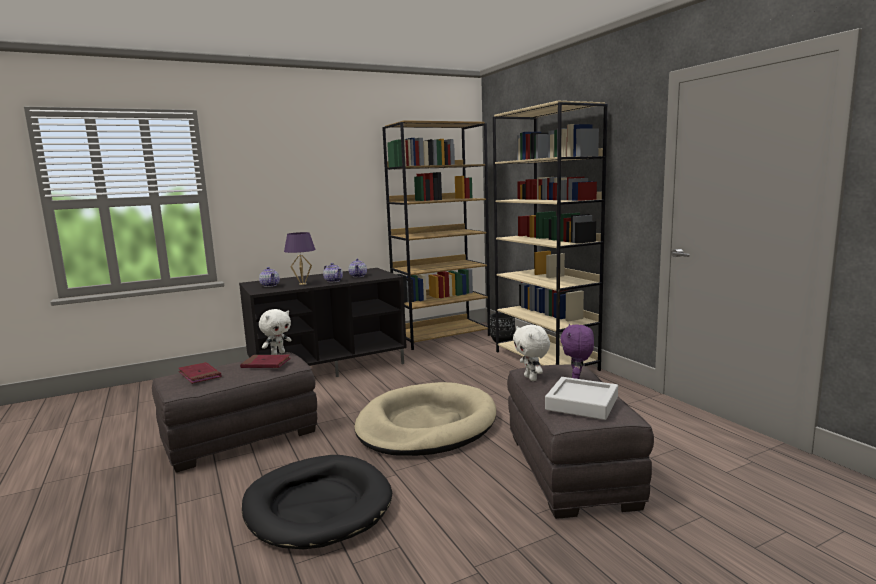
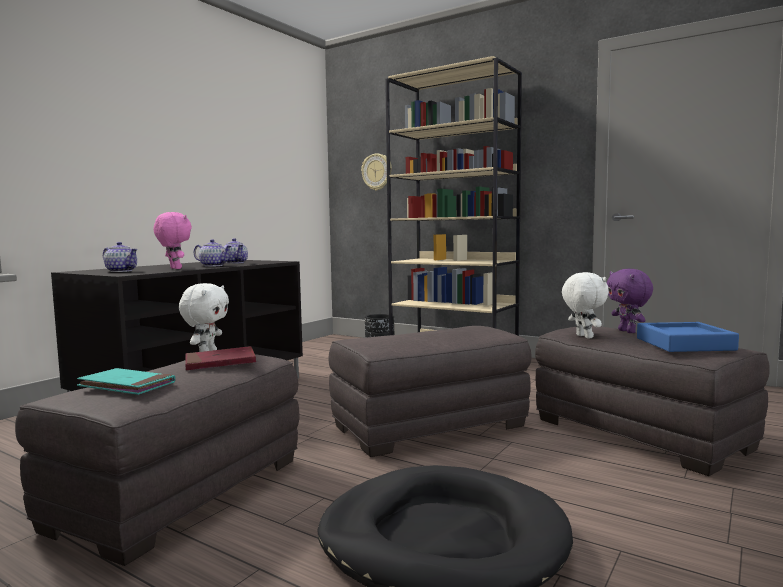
camera: 30 degrees left, 5 degrees down
red book [178,362,221,384] -> turquoise book [77,368,175,395]
purple table lamp [284,232,316,285] -> pink plush toy [154,212,192,269]
beige dog bed [354,382,496,456] -> grey ottoman [329,326,532,457]
brown bookcase [382,120,490,350] -> none
white plush toy [513,325,550,381] -> white plush toy turned 150 degrees counterclockwise [562,272,609,339]
grey tray [545,377,618,420] -> blue tray [637,322,739,352]
none -> wall clock [361,153,392,191]

